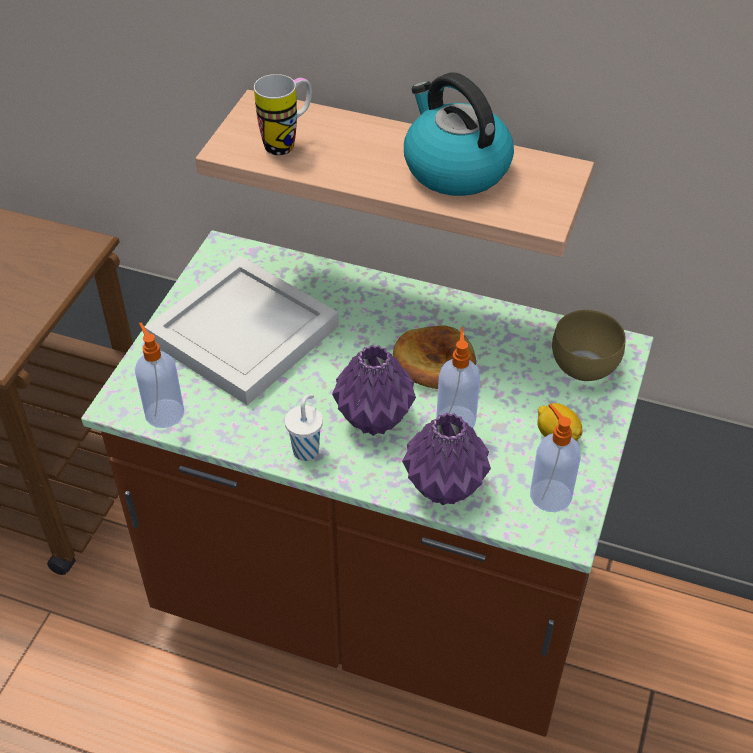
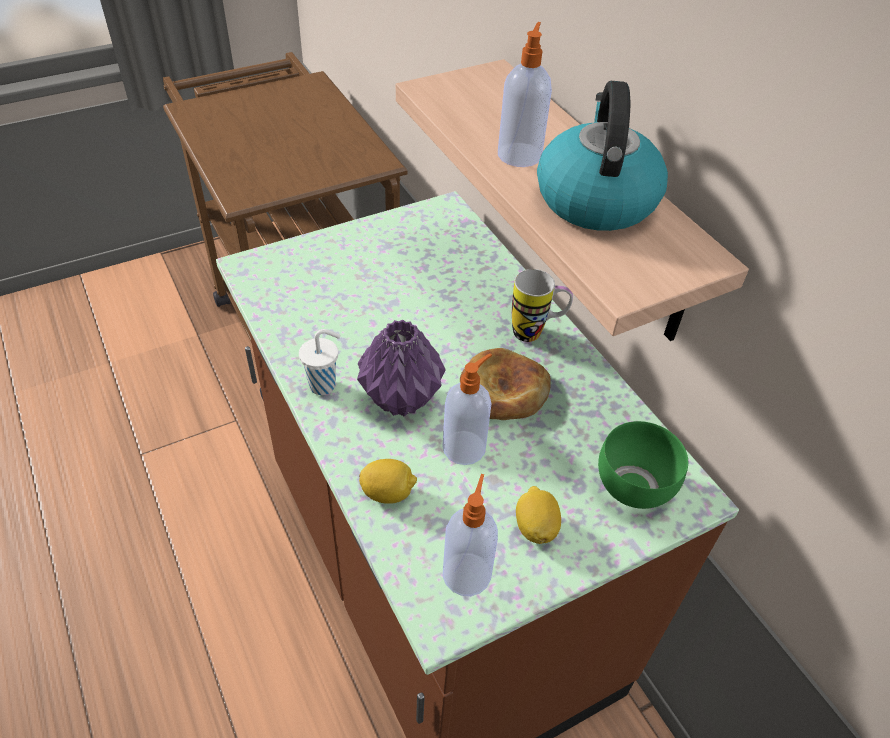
camera: 40 degrees right, 0 degrees up
soap dispenser [135,323,184,428] -> soap dispenser moved to [498,22,552,167]
white tray [145,256,339,405] -> none
mug [254,74,312,155] -> mug moved to [512,269,573,342]
purple vase [402,412,491,505] -> lemon [359,459,417,504]
brown bowl [552,310,626,381] -> green bowl [598,421,688,509]

